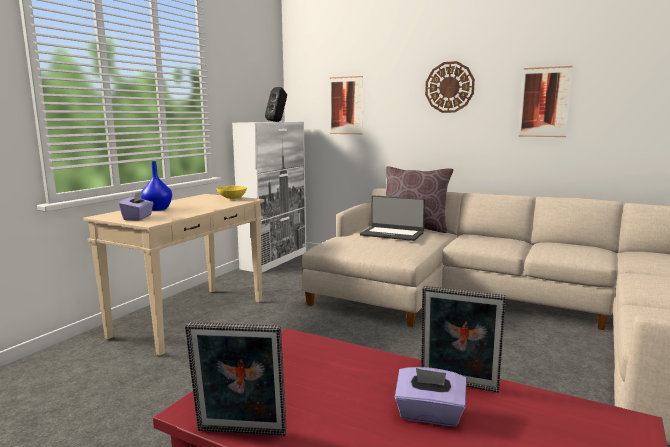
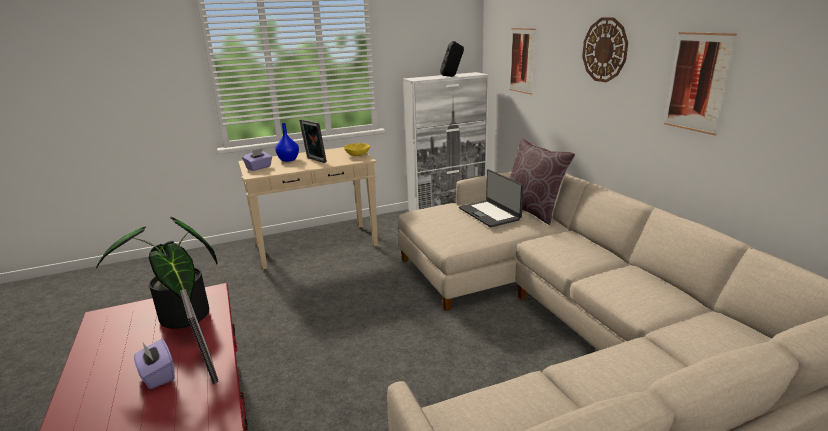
camera: 40 degrees right, 10 degrees up
picture frame [185,322,287,436] -> picture frame moved to [299,119,327,163]
none -> potted plant [96,217,217,329]

